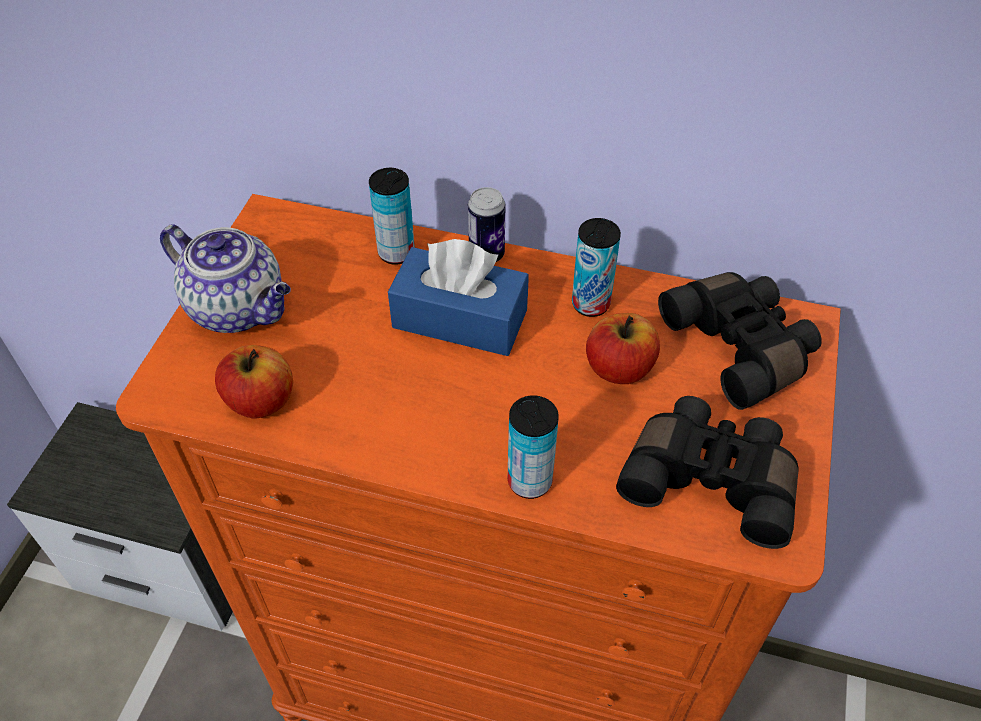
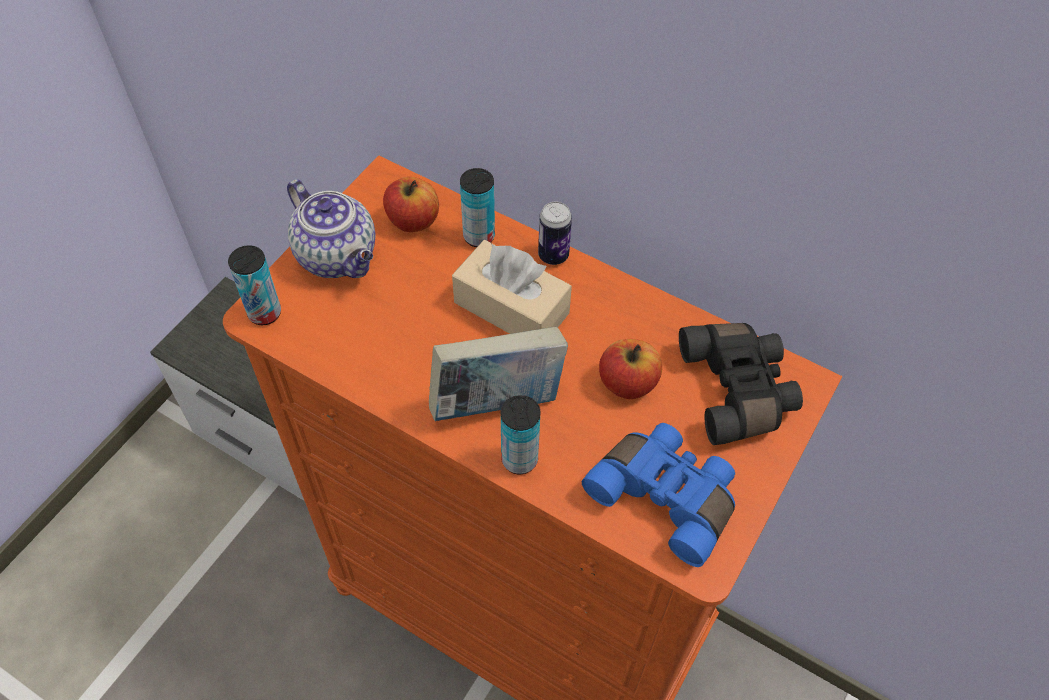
camera: 15 degrees right, 5 degrees up
apple [215,345,293,418] -> apple moved to [383,177,439,232]
blue tissue box [388,239,529,356] -> beige tissue box [452,240,572,334]
can [572,218,621,317] -> can moved to [228,245,281,325]
black binoculars [616,396,799,549] -> blue binoculars [582,423,735,567]
none -> book [429,327,568,421]

